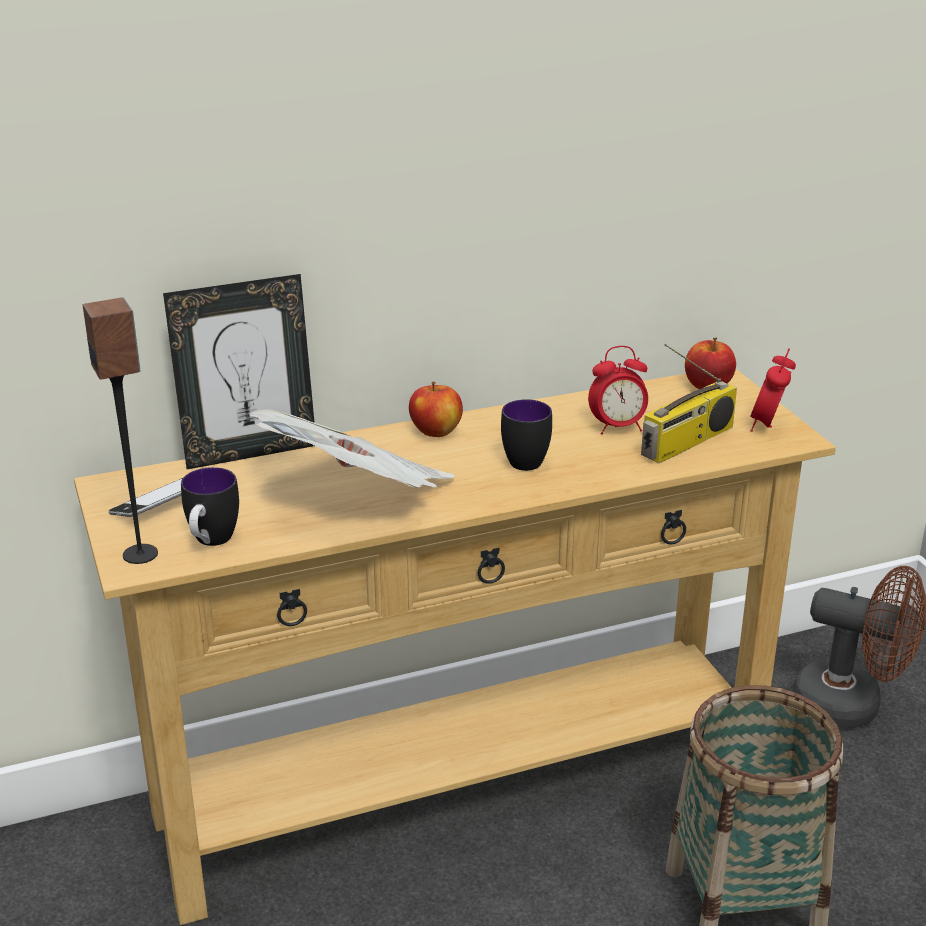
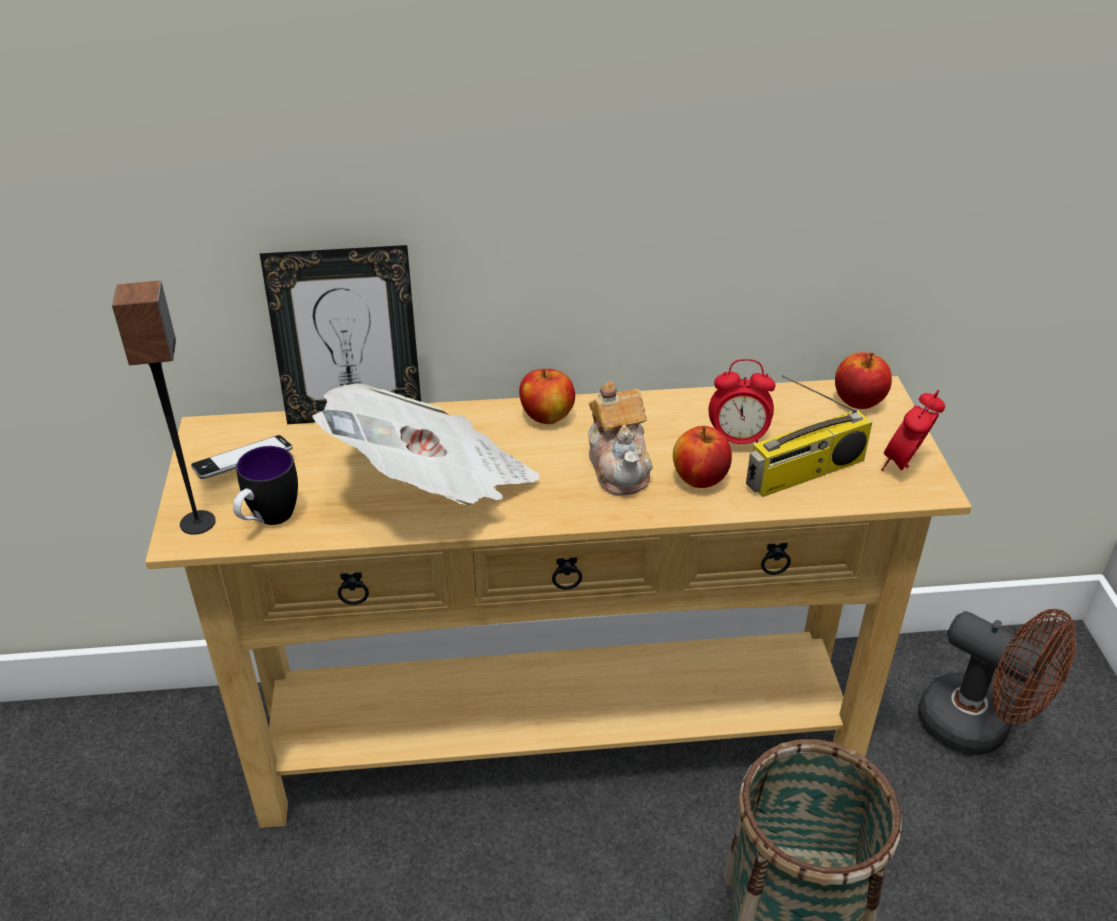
camera: 15 degrees right, 10 degrees up
mug [501,399,552,471] -> teapot [588,381,653,495]
none -> apple [673,426,732,488]

